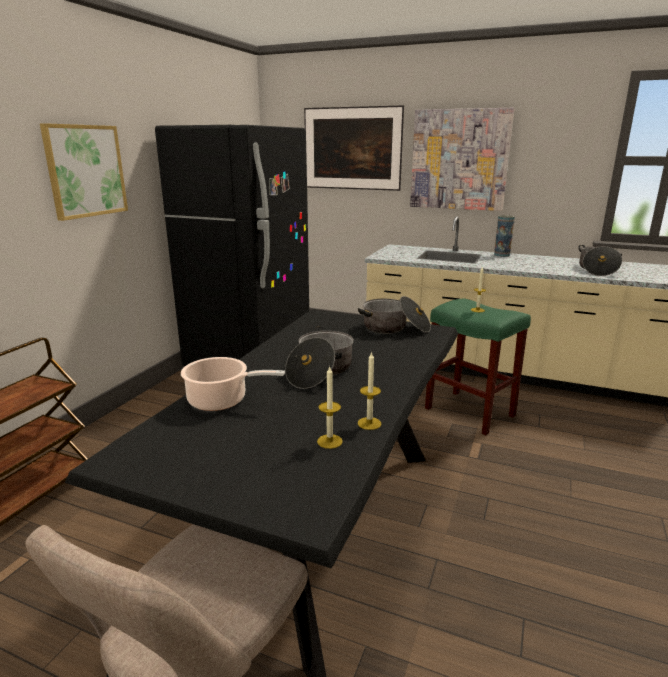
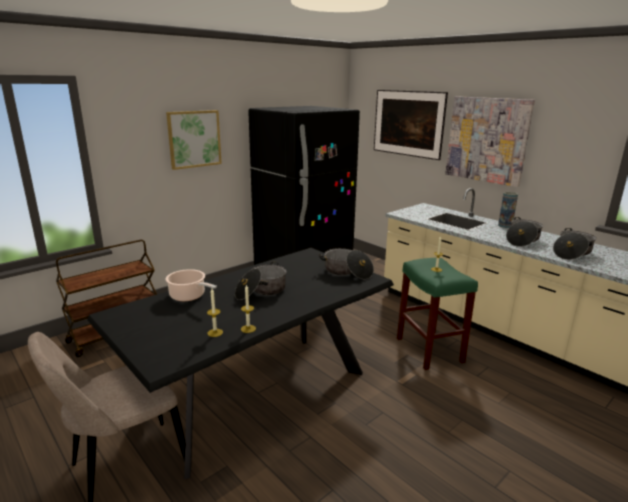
camera: 25 degrees right, 0 degrees up
none -> cooking pot [506,217,543,247]

